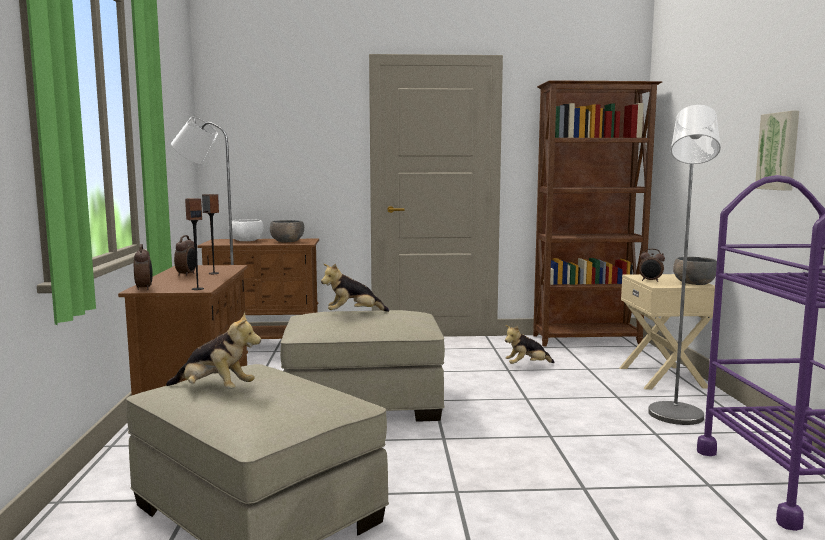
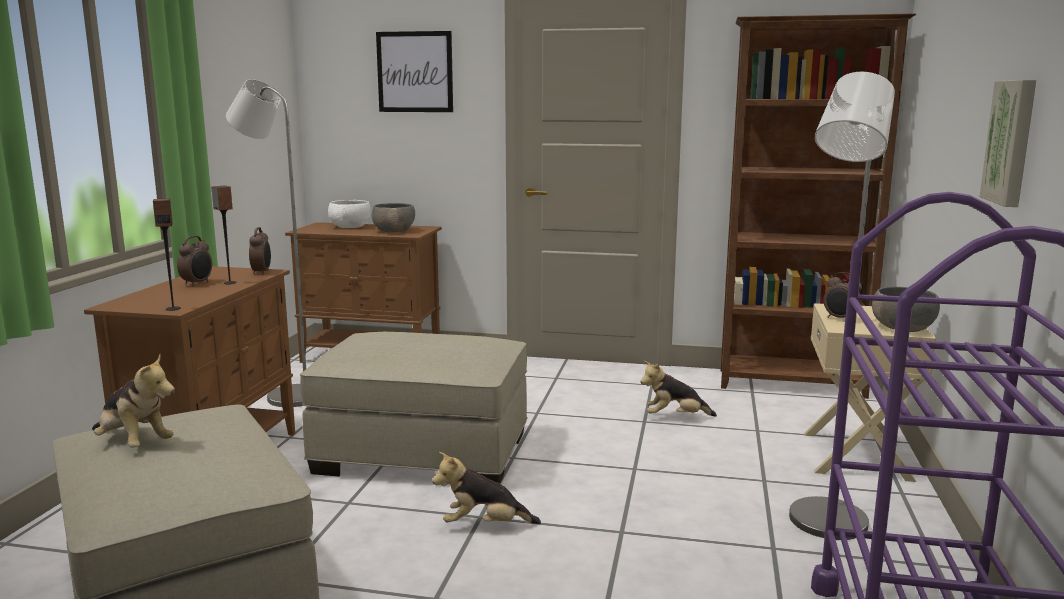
camera: 15 degrees right, 5 degrees up
alarm clock [134,244,152,290] -> alarm clock moved to [249,227,271,275]
plush toy [321,263,389,312] -> plush toy moved to [432,452,541,524]
none -> picture [376,31,453,112]

